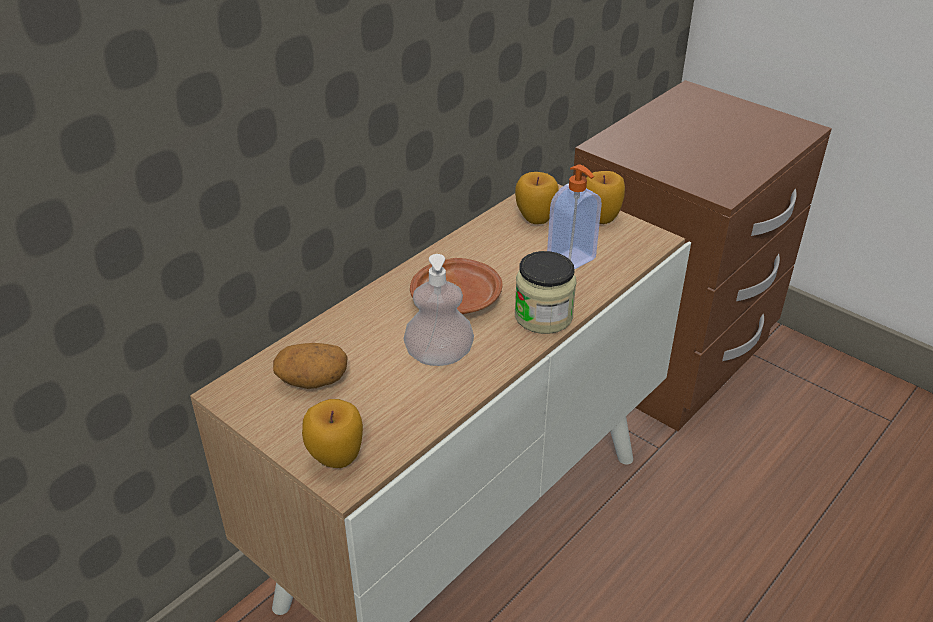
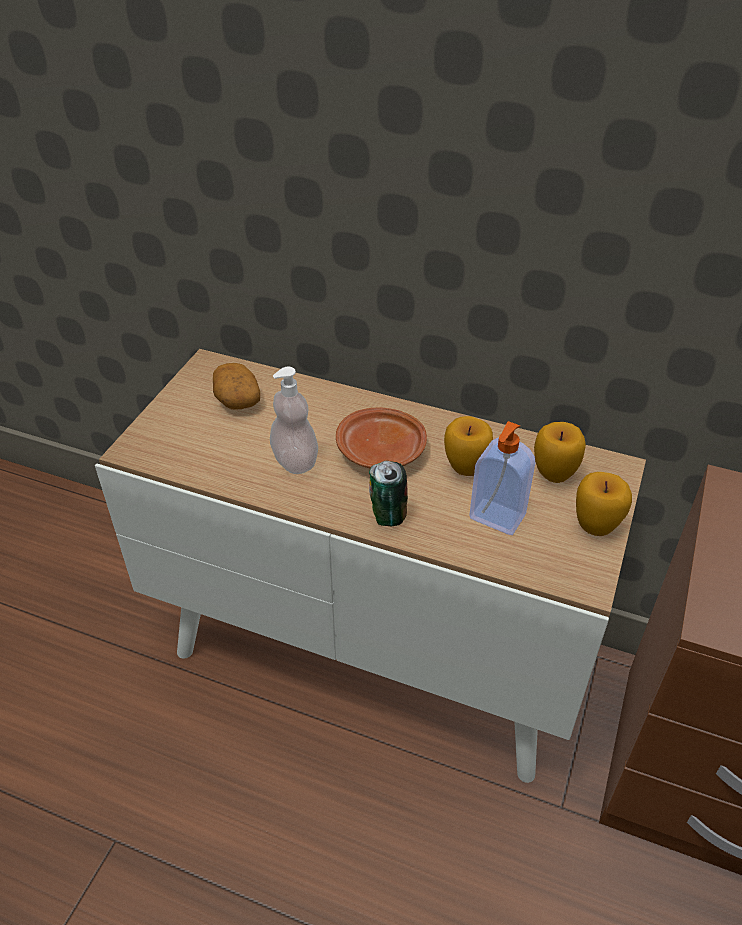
camera: 70 degrees right, 5 degrees up
apple [302,399,363,468] -> apple moved to [444,416,493,476]
jar [515,251,576,334] -> can [369,461,408,526]

